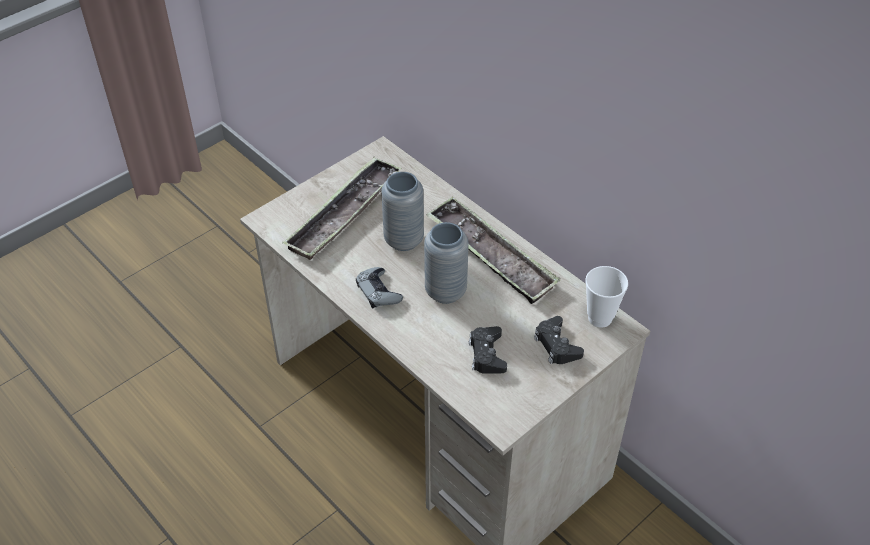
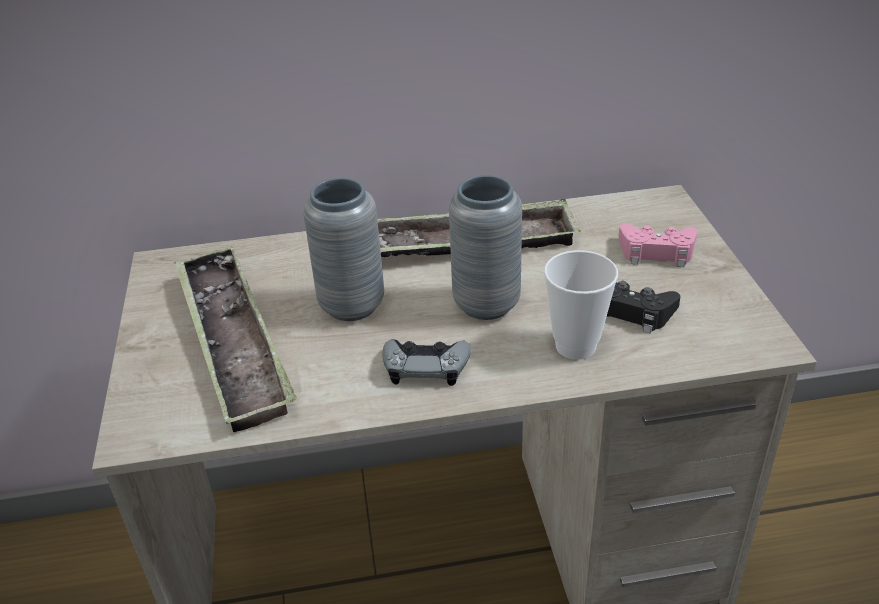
camera: 55 degrees left, 10 degrees down
black game controller [534,316,584,364] -> pink game controller [619,224,697,267]
cup [585,266,628,328] -> cup moved to [544,250,618,360]

